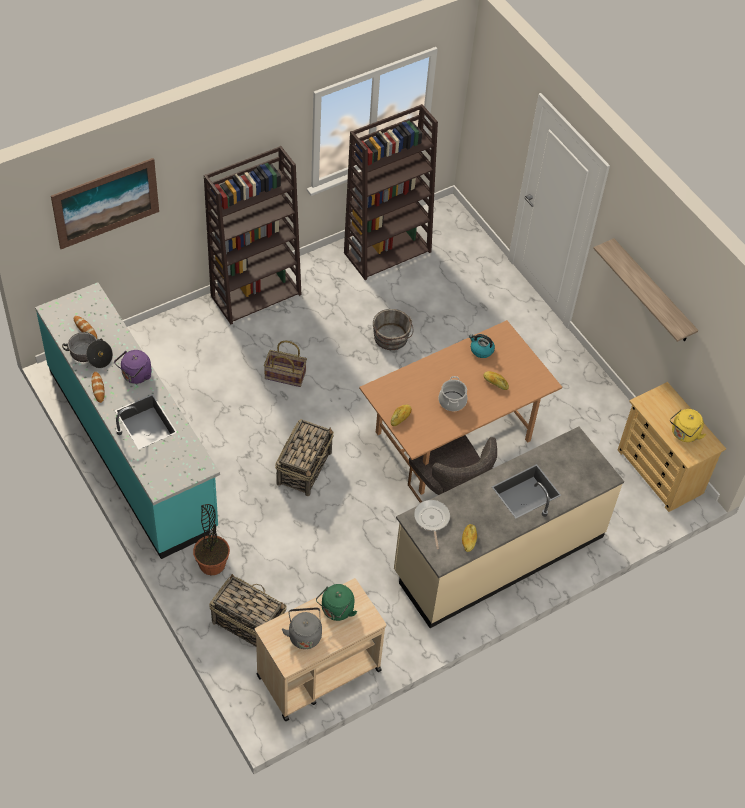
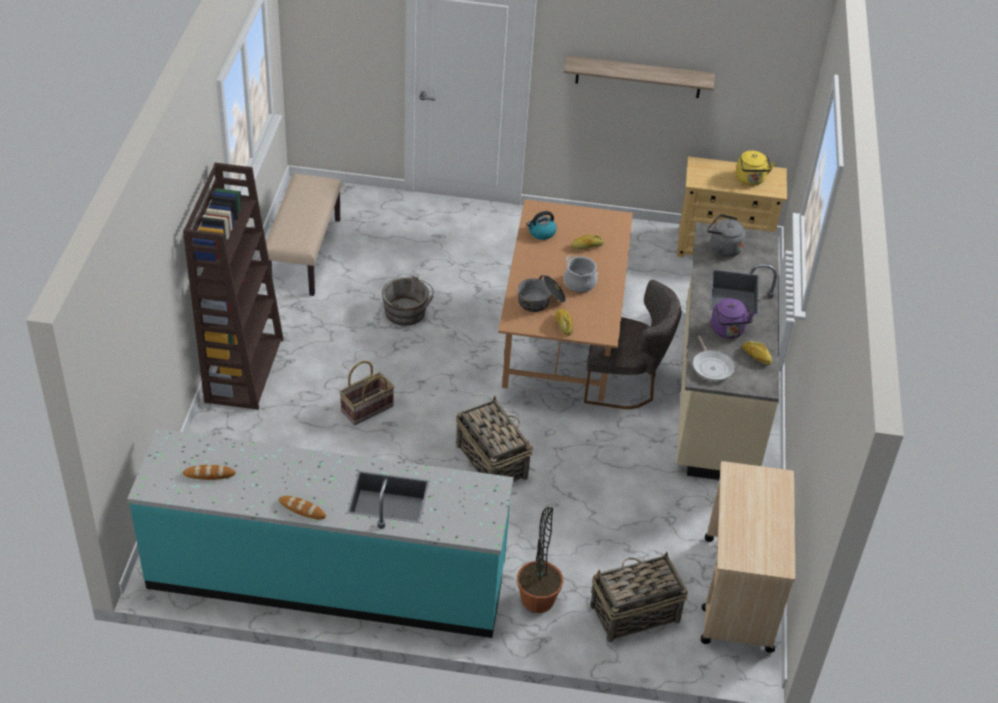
camera: 50 degrees left, 10 degrees down
picture [51,158,159,249] -> none
cooking pot [62,332,113,368] -> cooking pot moved to [518,275,566,312]
purple kettle [114,350,152,384] -> purple kettle moved to [711,298,756,338]
grey kettle [282,608,322,649] -> grey kettle moved to [707,214,746,257]
green kettle [316,584,357,621] -> none
brown bookcase [344,104,438,280] -> beige bench [266,174,341,296]
frying pan [414,500,450,549] -> frying pan turned 135 degrees counterclockwise [693,335,735,381]

